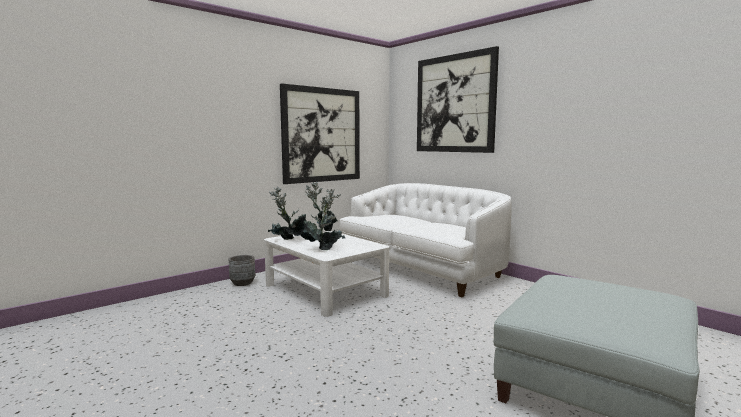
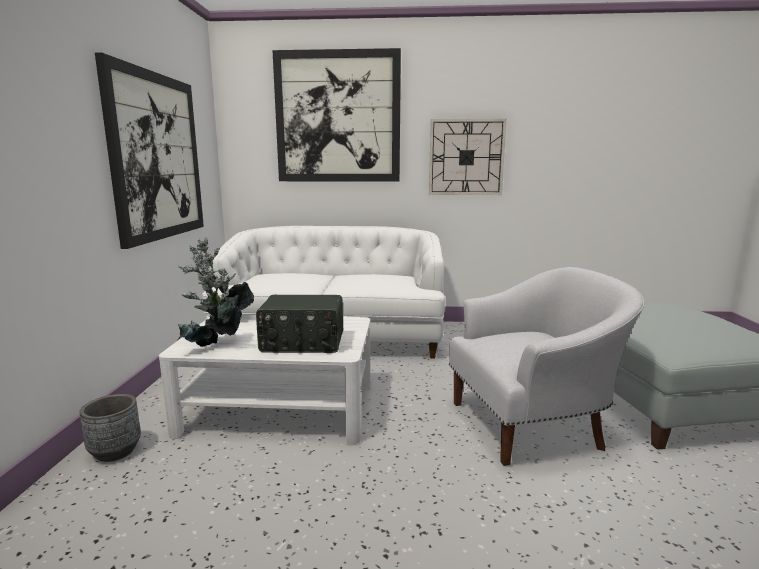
camera: 45 degrees left, 5 degrees up
potted plant [300,189,346,250] -> radio [256,295,343,353]
none -> wall clock [429,119,506,195]
none -> white armchair [449,267,644,466]

